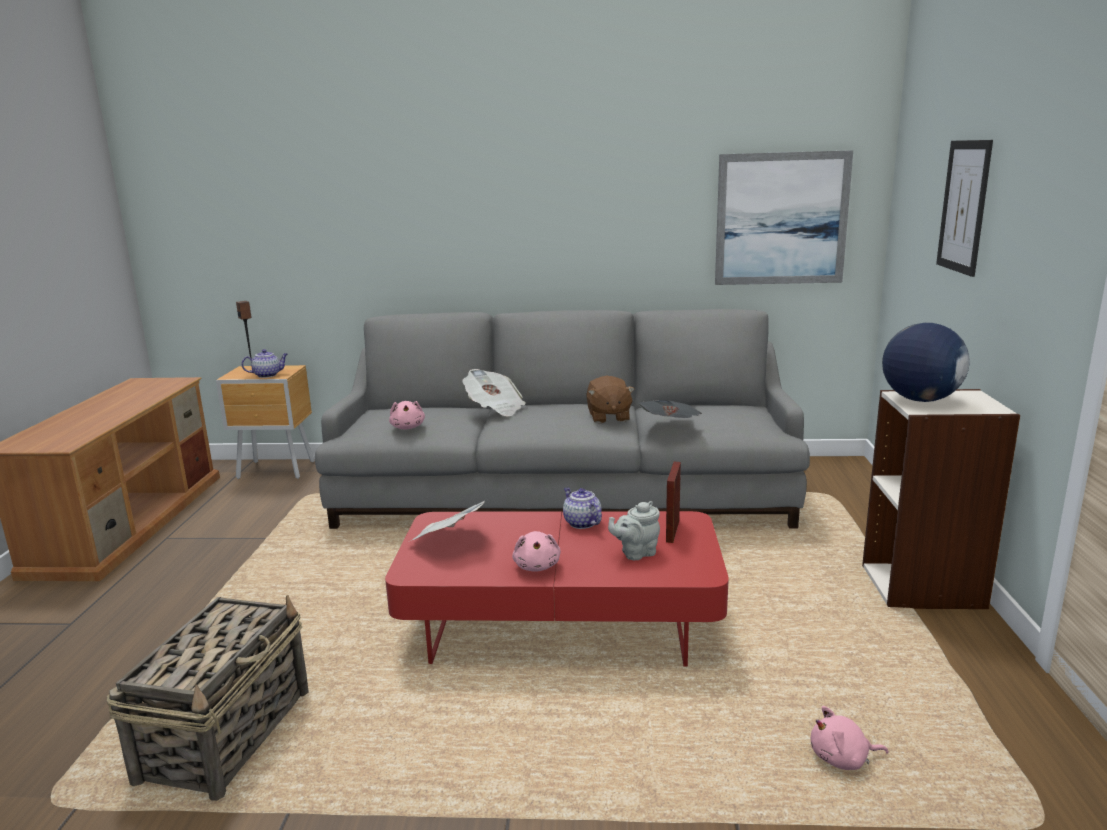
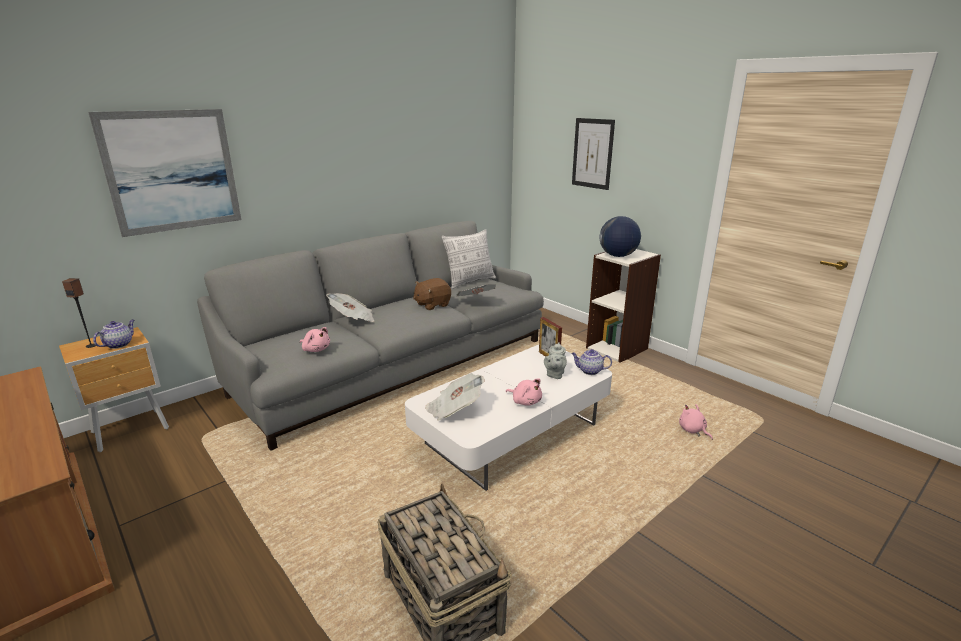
camera: 45 degrees left, 5 degrees up
red coffee table [385,511,729,667] -> white coffee table [405,345,612,491]
teapot [563,487,602,529] -> teapot moved to [571,349,612,375]
brown plush toy [586,376,635,423] -> brown plush toy turned 105 degrees clockwise [413,278,451,310]
picture [715,150,853,285] -> picture moved to [88,109,241,237]
pink plush toy [811,706,889,770] -> pink plush toy turned 105 degrees clockwise [679,404,713,440]
none -> pillow [442,229,496,289]

